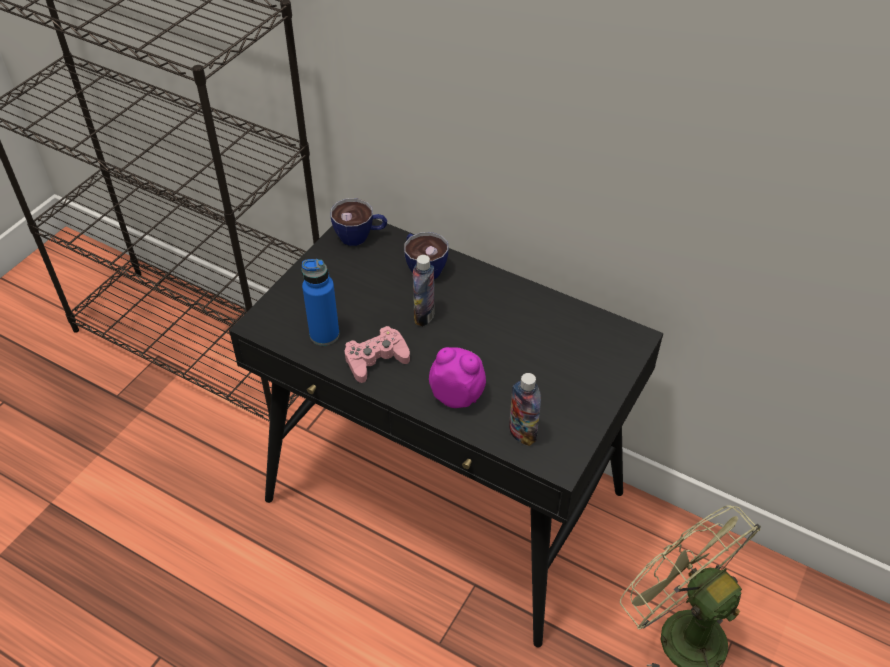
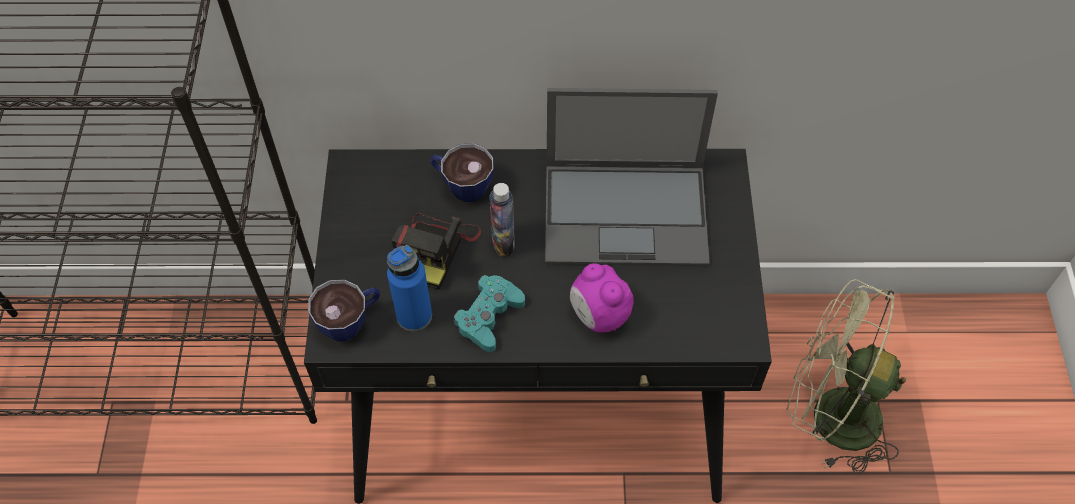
camera: 30 degrees left, 10 degrees up
cup [331,198,387,246] -> cup moved to [308,279,380,341]
pink game controller [344,326,410,383] -> turquoise game controller [454,275,525,352]
alarm clock [429,347,486,408] -> alarm clock turned 120 degrees counterclockwise [570,263,634,332]
bottle [509,373,541,446] -> none
none -> camera [392,213,481,289]
none -> laptop [545,88,718,266]

